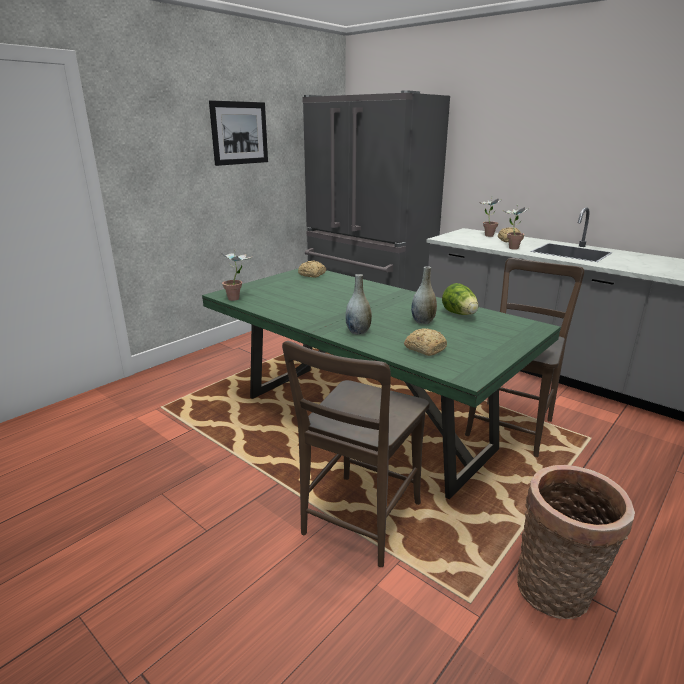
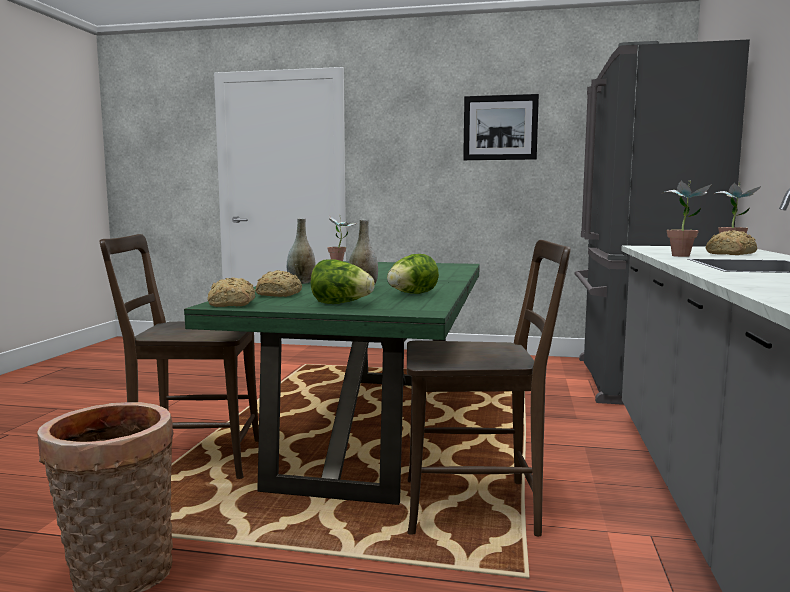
camera: 60 degrees right, 15 degrees down
bread [298,260,326,278] -> bread moved to [207,277,255,307]
none -> lettuce [311,259,375,304]

